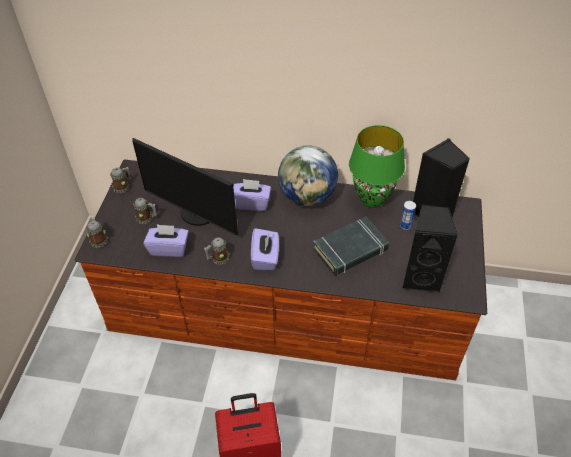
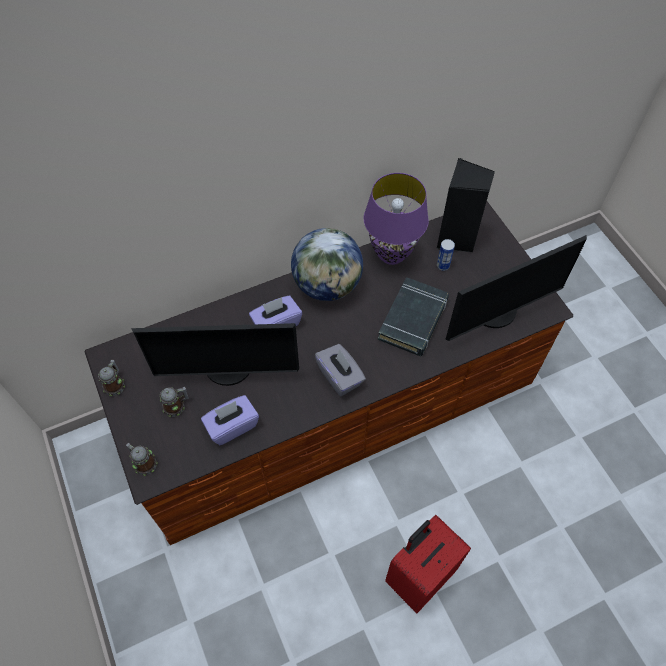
camera: 35 degrees left, 10 degrees up
mug [204,237,230,265] -> none
purple tissue box [251,228,279,270] -> grey tissue box [315,344,366,396]
green table lamp [349,125,405,208] -> purple table lamp [364,173,429,265]
black speaker [402,205,458,293] -> monitor [445,235,587,341]

